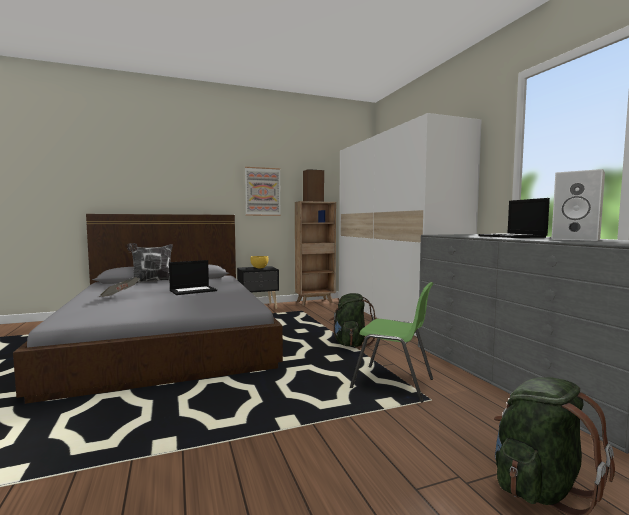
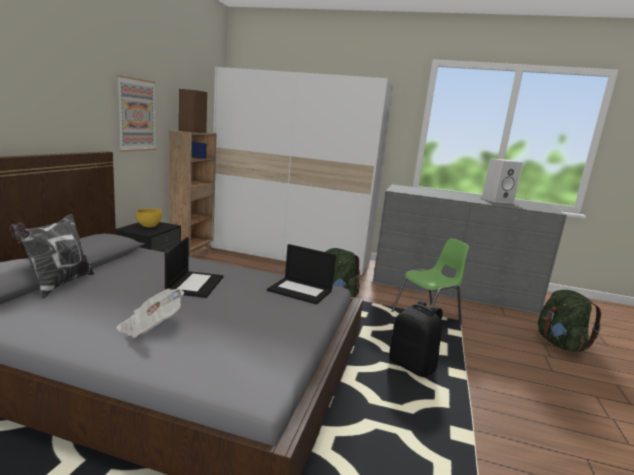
camera: 55 degrees left, 10 degrees up
laptop [478,198,550,238] -> laptop moved to [267,244,336,305]
none -> black backpack [389,300,443,377]

